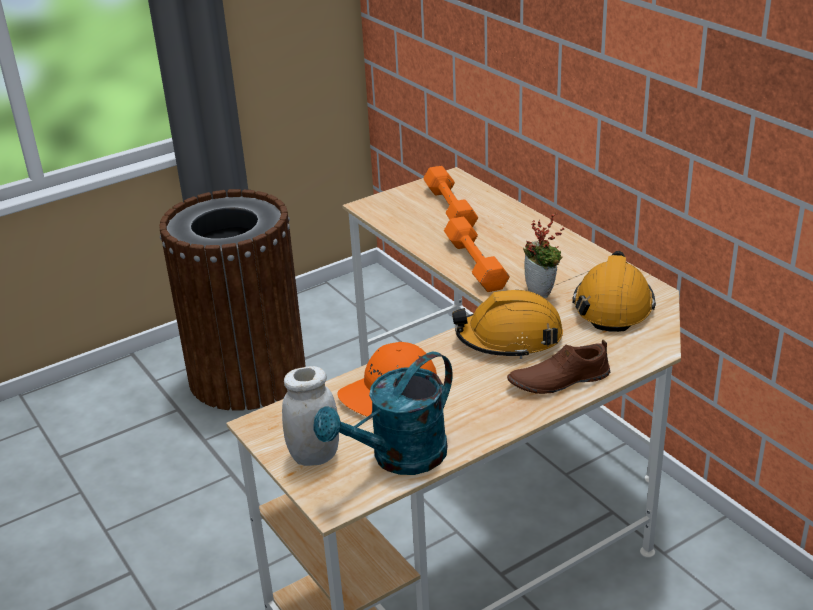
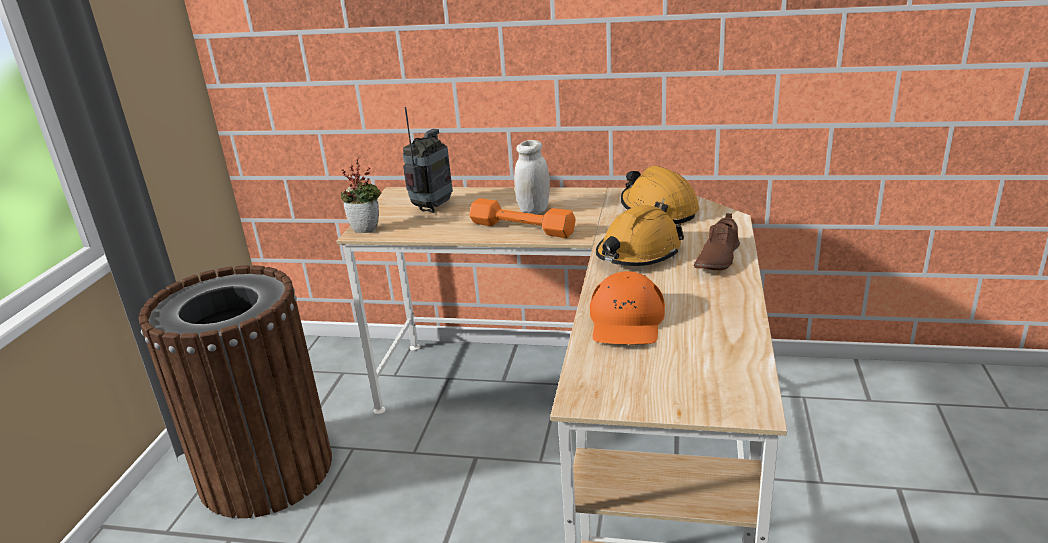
camera: 45 degrees left, 5 degrees down
white jar [282,366,339,466] -> white jar moved to [514,140,550,214]
turquoise watering can [313,352,453,475] -> none
orange dumbbell [423,166,478,227] -> radio [403,107,453,213]
potted plant [523,212,564,298] -> potted plant moved to [341,156,382,233]

